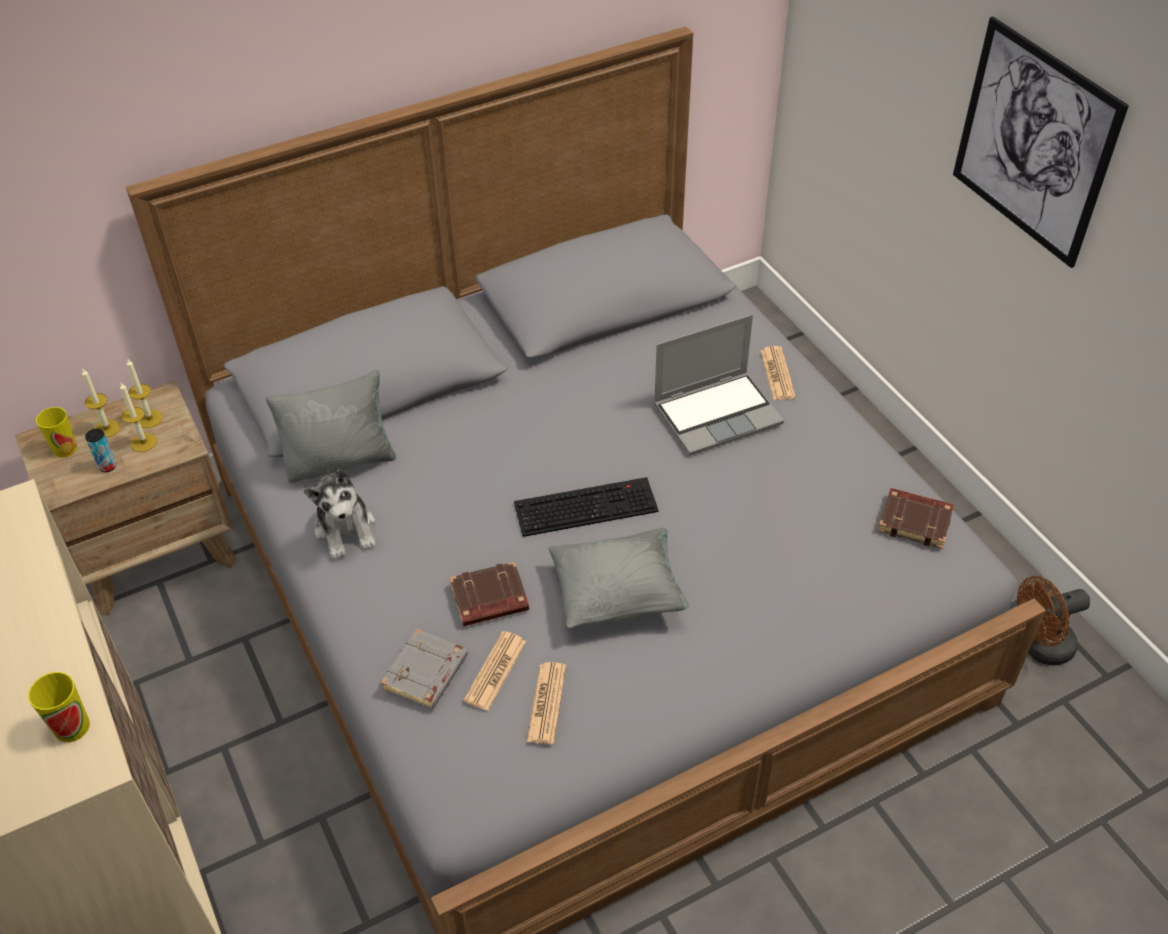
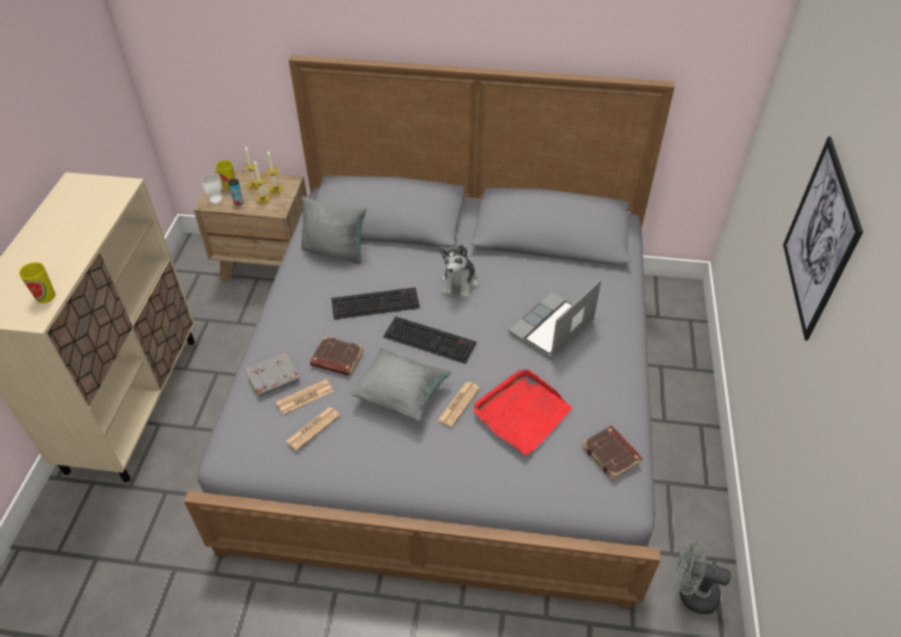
camera: 35 degrees right, 0 degrees up
plush toy [304,469,376,560] -> plush toy moved to [439,244,478,299]
laptop [654,314,784,456] -> laptop turned 120 degrees clockwise [509,279,601,359]
newspaper [760,346,796,400] -> newspaper moved to [438,382,480,427]
brown fan [1017,576,1090,666] -> grey fan [676,540,731,614]
none -> cup [202,174,223,204]
none -> keyboard [331,287,420,319]
none -> red tray [474,369,572,456]

